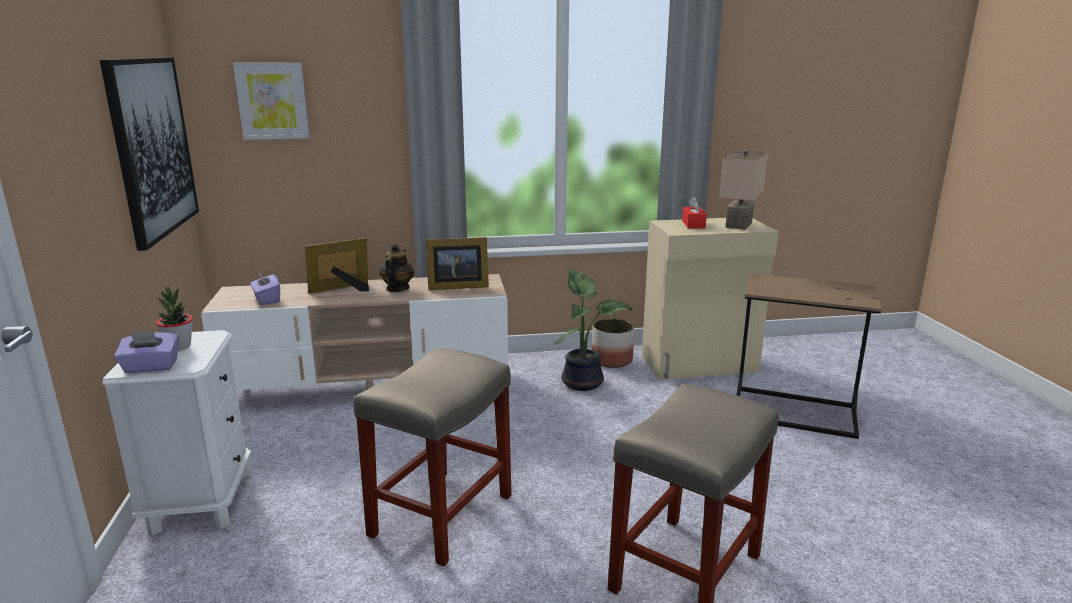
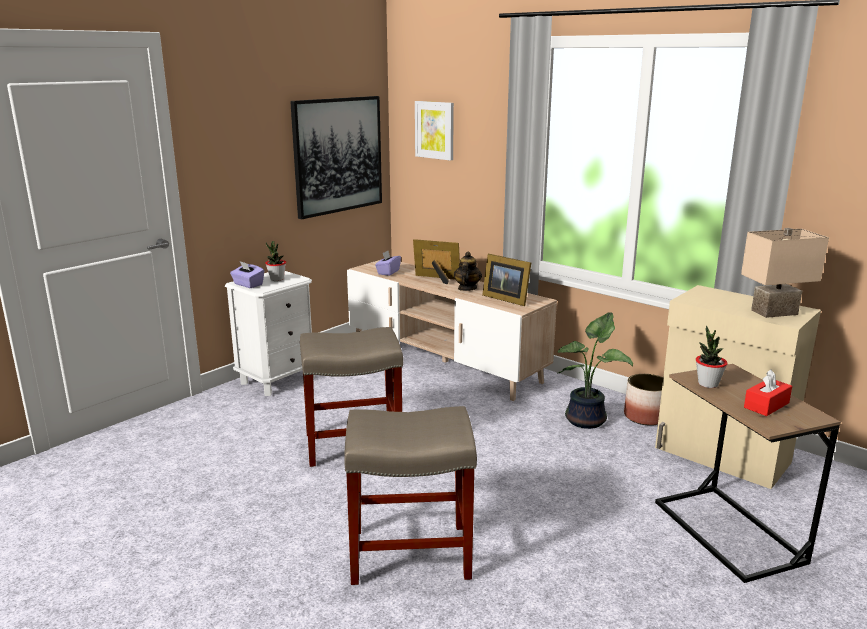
camera: 50 degrees right, 0 degrees up
teapot [379,244,414,292] -> teapot turned 45 degrees counterclockwise [454,252,482,291]
red tissue box [682,197,707,229] -> red tissue box moved to [744,369,792,416]
none -> potted plant [696,326,728,388]

